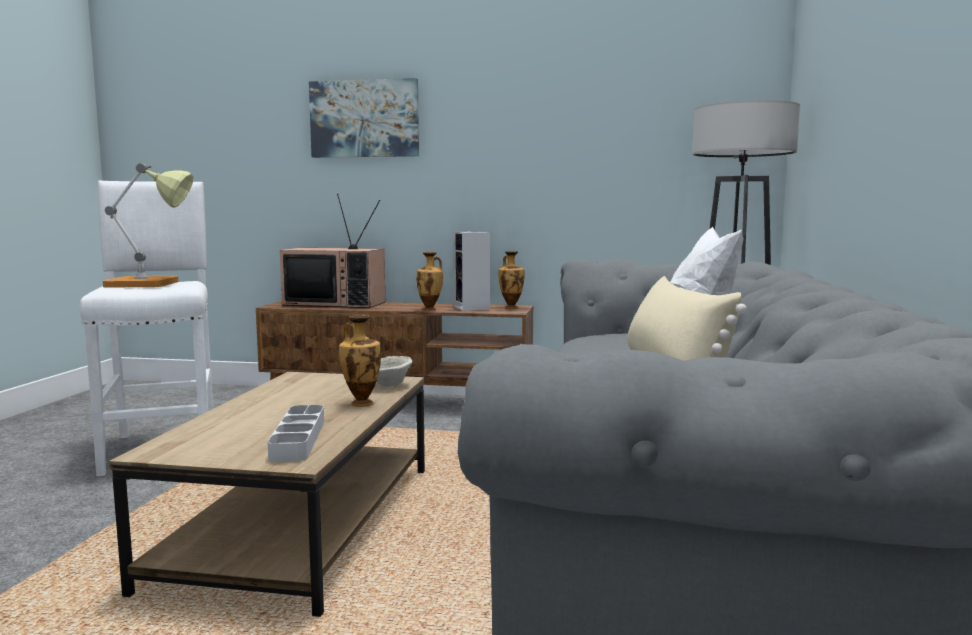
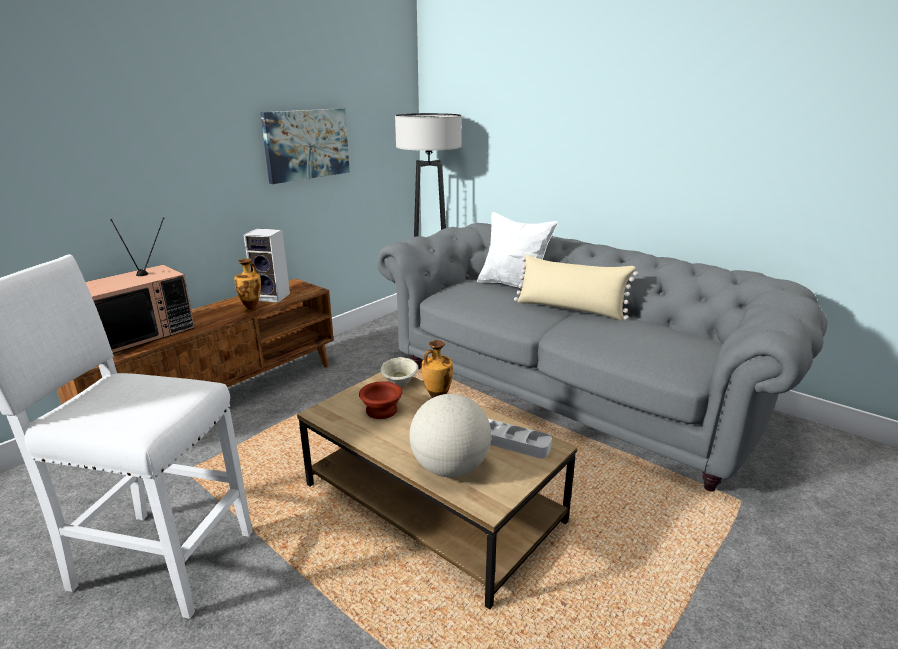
camera: 60 degrees left, 15 degrees up
table lamp [103,163,193,287] -> none
picture [309,78,419,158] -> picture moved to [260,108,350,184]
vase [498,251,524,309] -> none
none -> brown bowl [359,381,402,419]
none -> globe [409,394,491,477]

